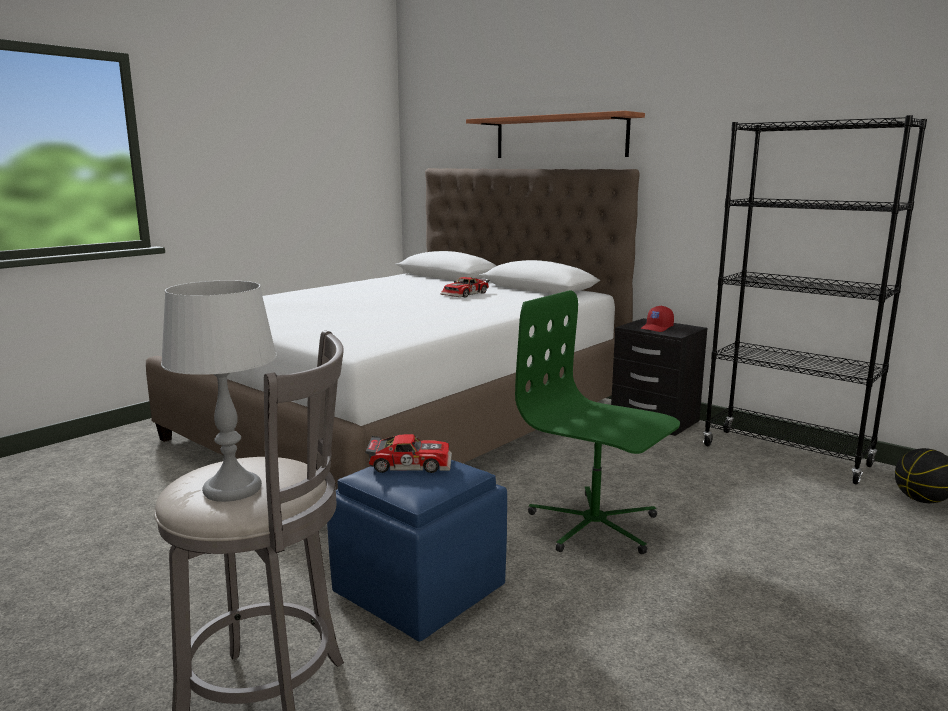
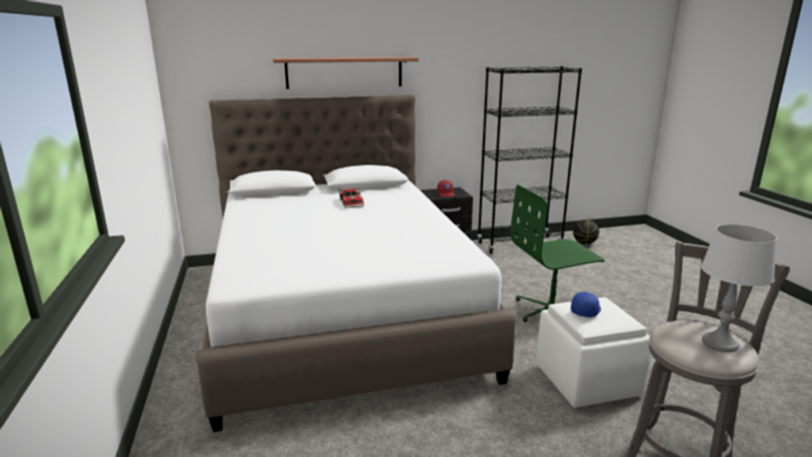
camera: 55 degrees left, 5 degrees up
blue ottoman [327,460,507,642] -> white ottoman [537,297,651,408]
toy car [365,434,452,473] -> blue cap [571,292,601,317]

